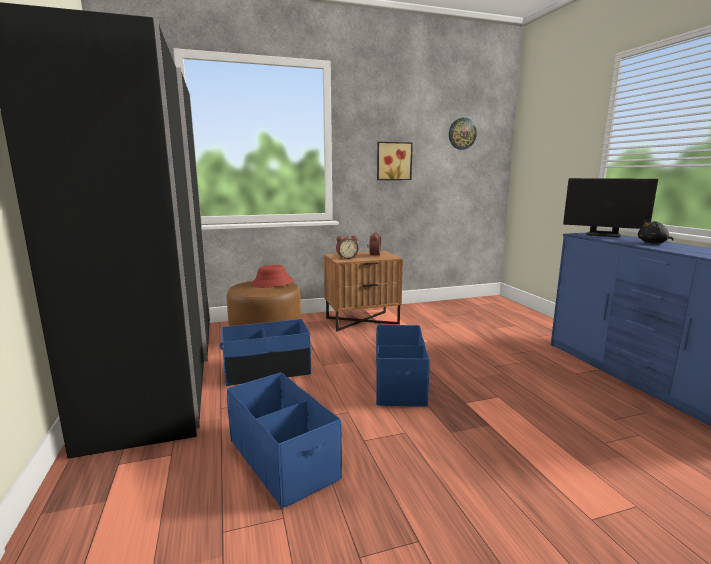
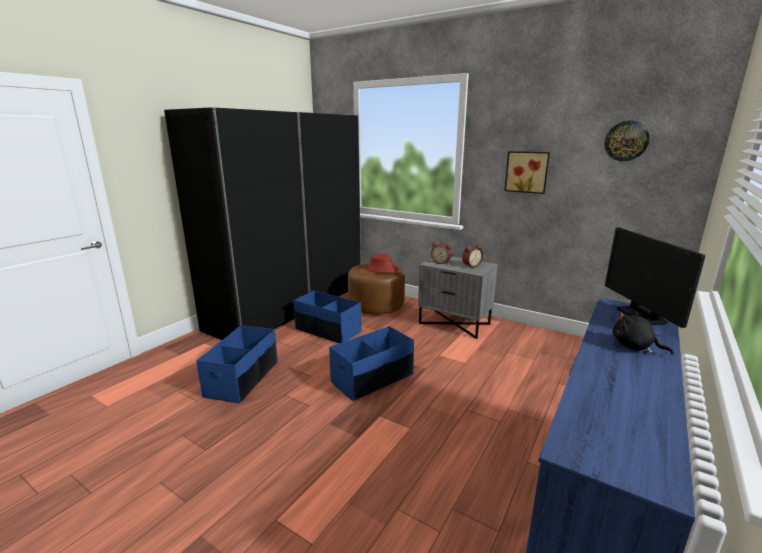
camera: 50 degrees right, 5 degrees up
brown nightstand [324,251,403,331] -> grey nightstand [418,257,498,339]

